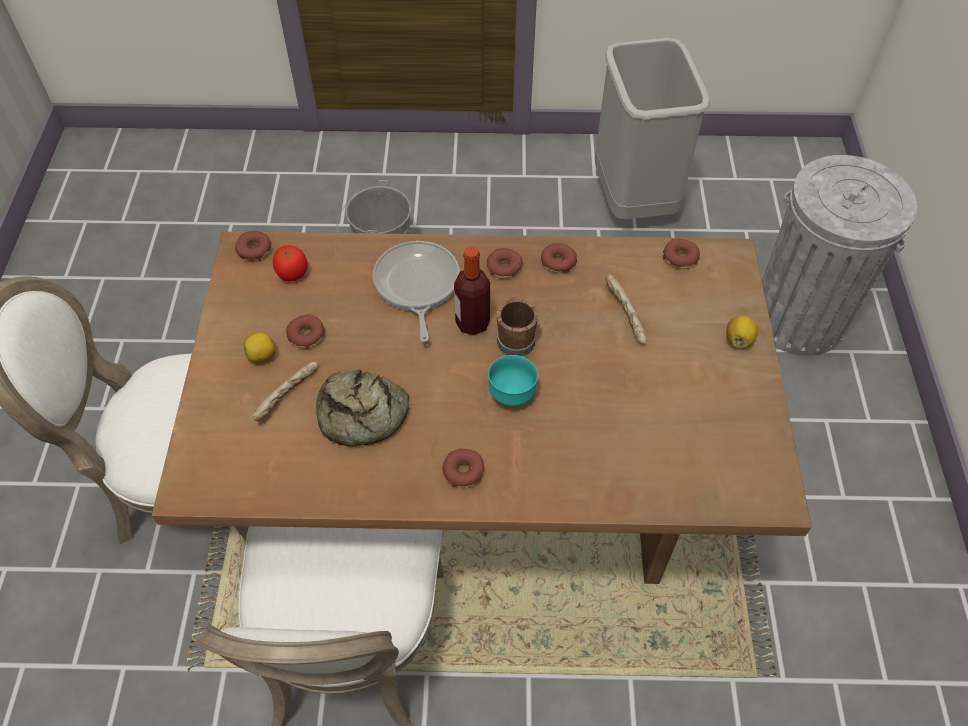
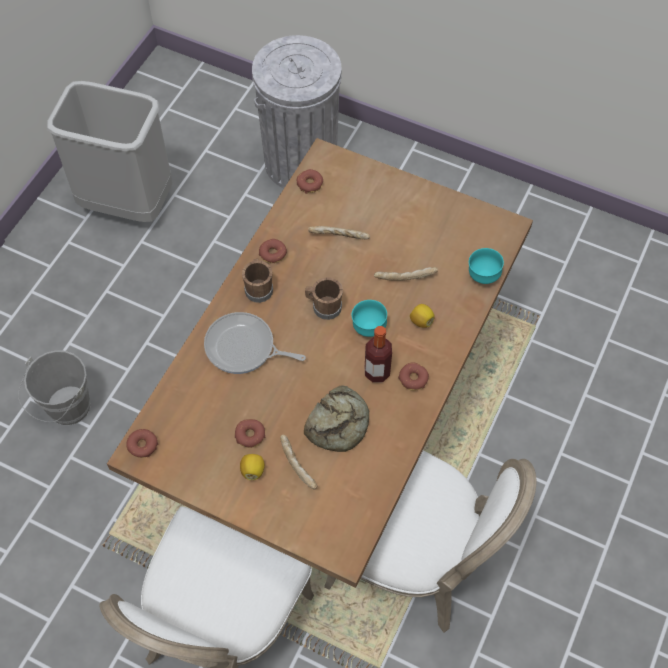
camera: 65 degrees left, 5 degrees up
tomato [273,245,308,281] -> none
bottle [454,246,490,335] -> bottle moved to [365,326,392,383]
donut [487,248,522,278] -> brown mug [242,259,273,303]
lemon [726,315,758,348] -> lemon moved to [410,304,435,328]
none -> bread [374,267,438,281]
none -> turquoise bowl [469,248,504,284]

